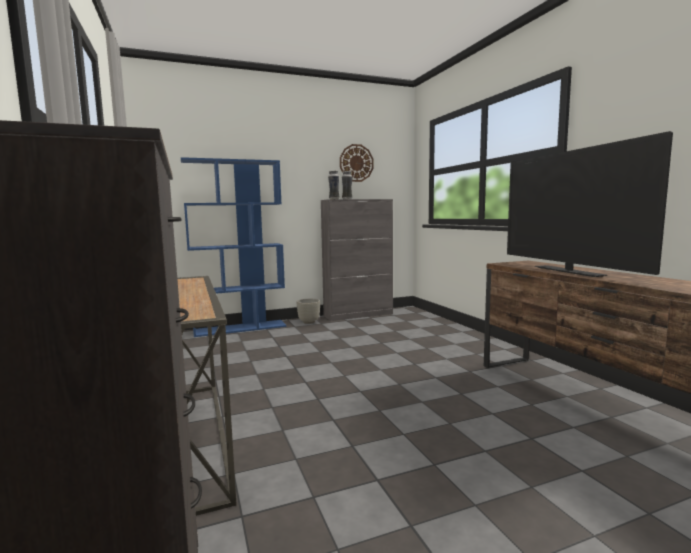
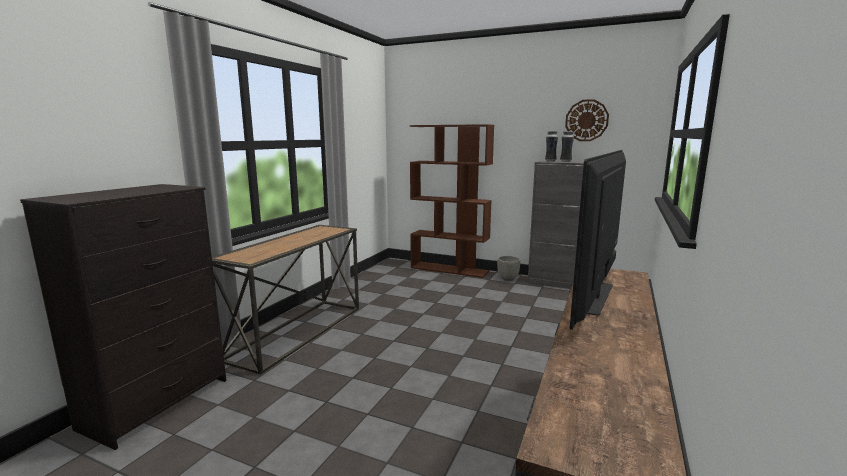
camera: 45 degrees right, 5 degrees up
blue bookcase [181,157,286,337] -> brown bookcase [410,124,494,278]

